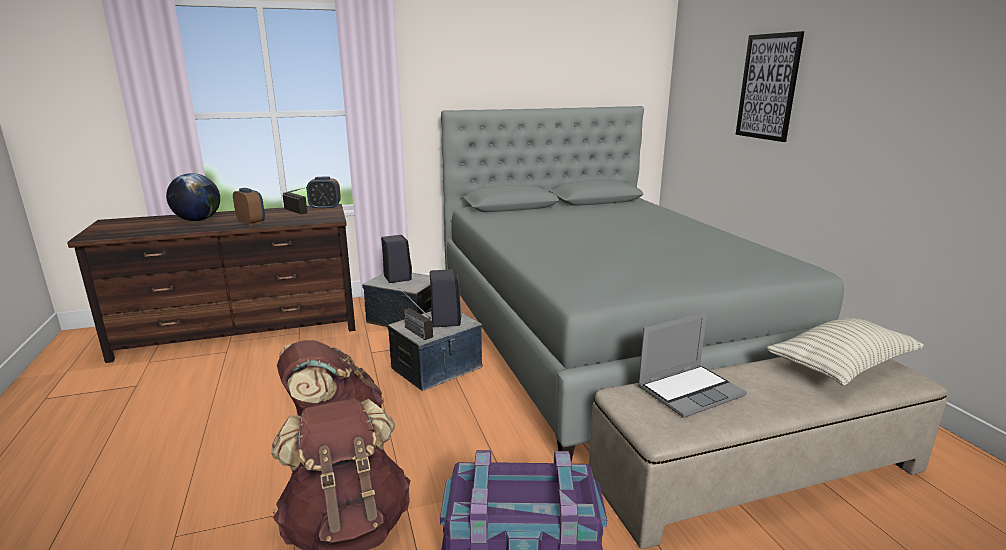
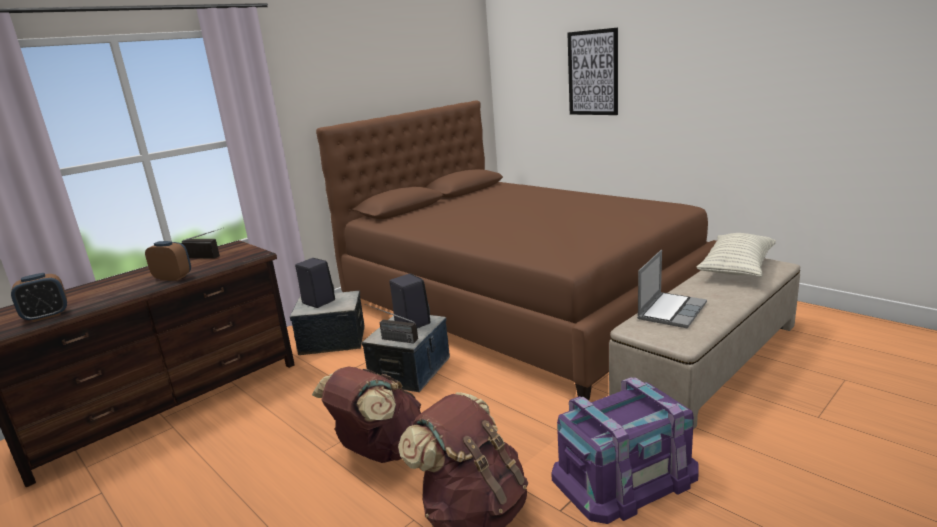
camera: 25 degrees left, 0 degrees up
globe [166,173,220,221] -> none
alarm clock [307,177,341,210] -> alarm clock moved to [11,273,67,322]
grey bed [441,106,844,462] -> brown bed [316,100,717,400]

